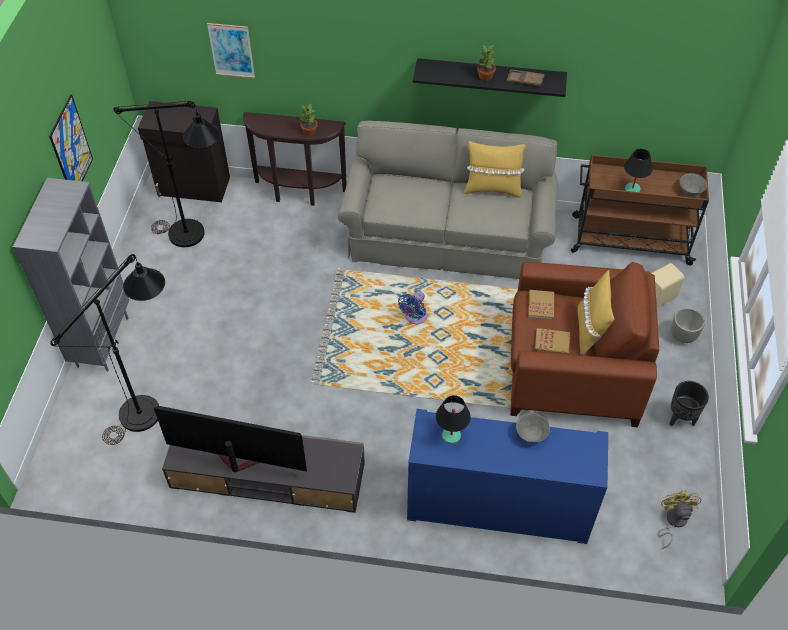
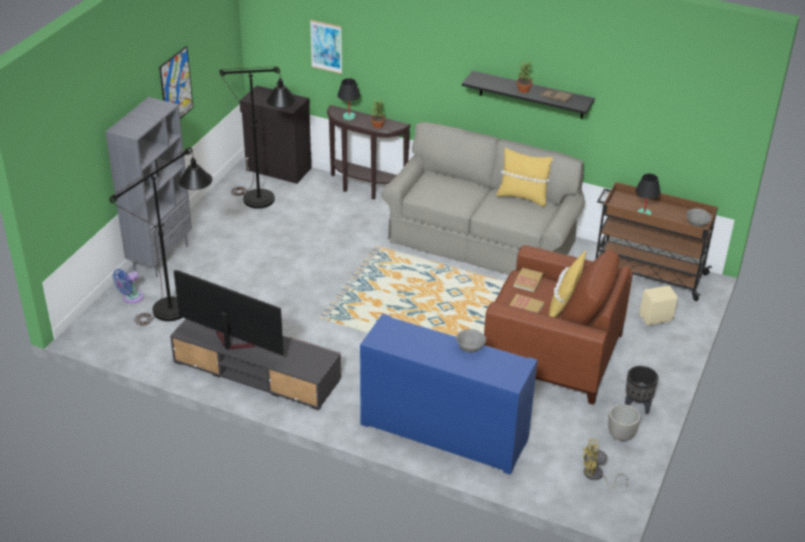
camera: 15 degrees right, 15 degrees down
blue fan [398,291,428,324] -> blue fan moved to [113,269,144,304]
black table lamp [436,395,471,444] -> black table lamp moved to [337,78,360,120]
yellow fan [658,490,701,549] -> yellow fan turned 105 degrees counterclockwise [583,439,628,489]
planter [671,308,705,343] -> planter moved to [608,404,640,441]

